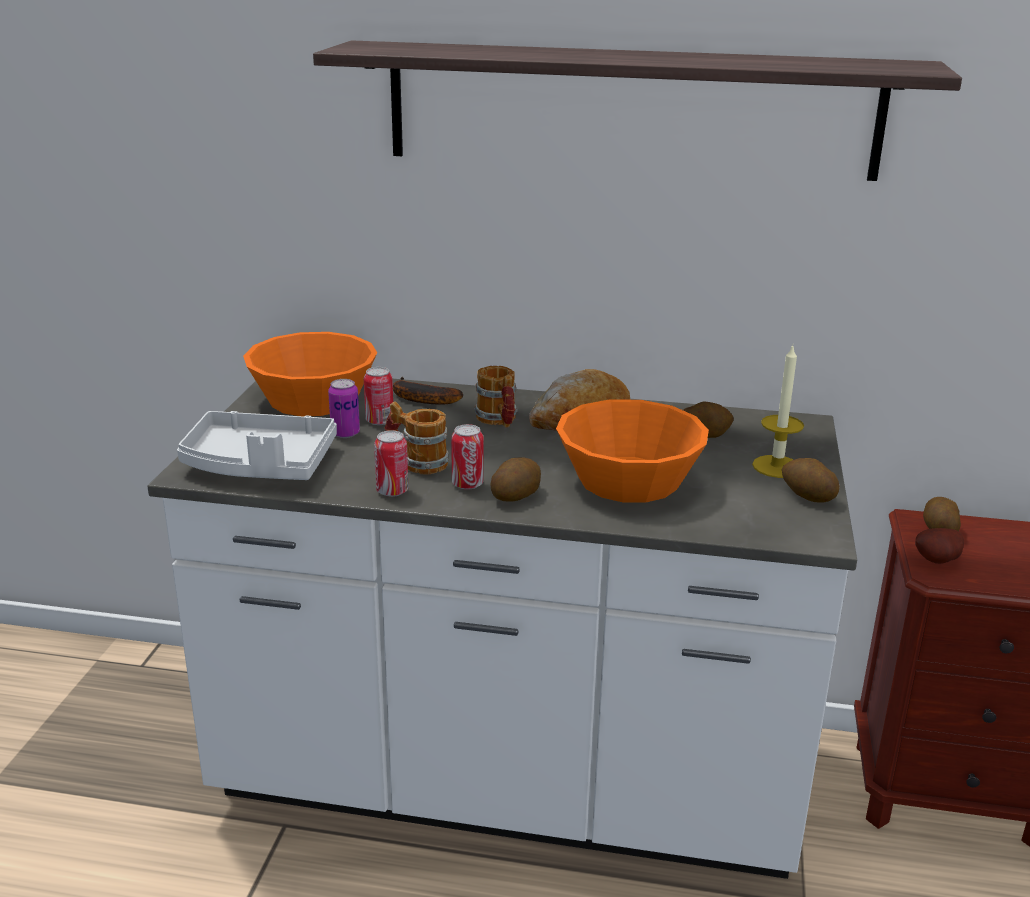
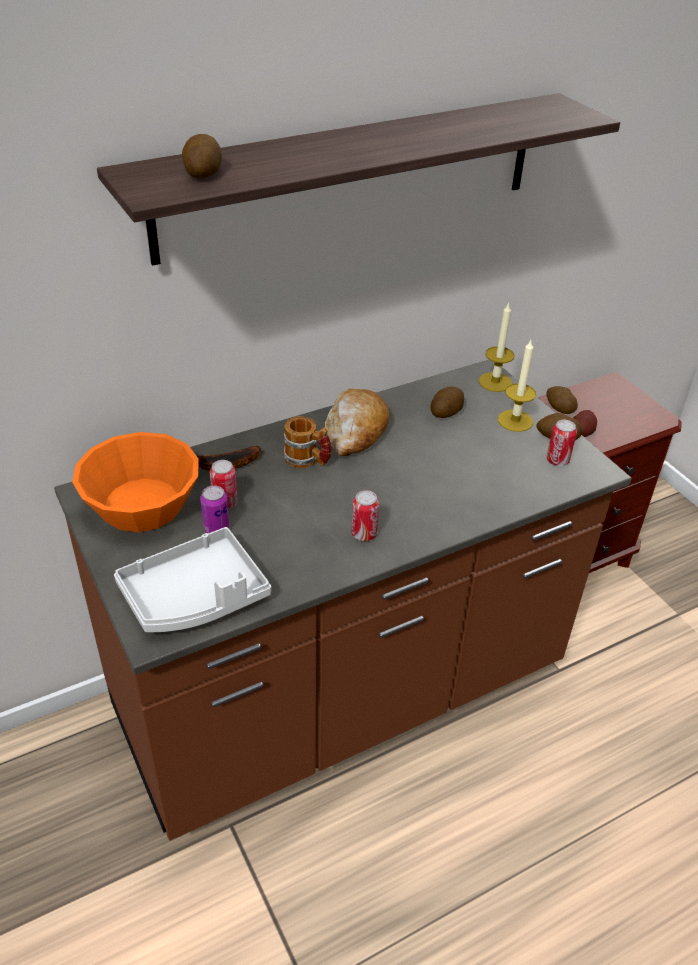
camera: 40 degrees left, 15 degrees up
white counter [147,378,857,879] -> brown counter [54,360,632,841]
can [374,430,408,497] -> can moved to [546,420,577,466]
mug [385,401,449,474] -> none
potato [490,457,541,502] -> potato moved to [182,134,222,178]
orange bowl [556,399,709,503] -> none
none -> candle [479,302,515,392]

